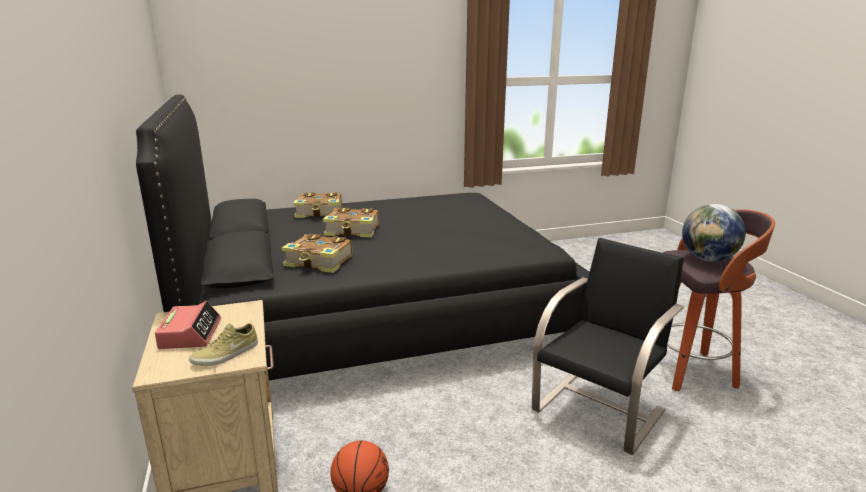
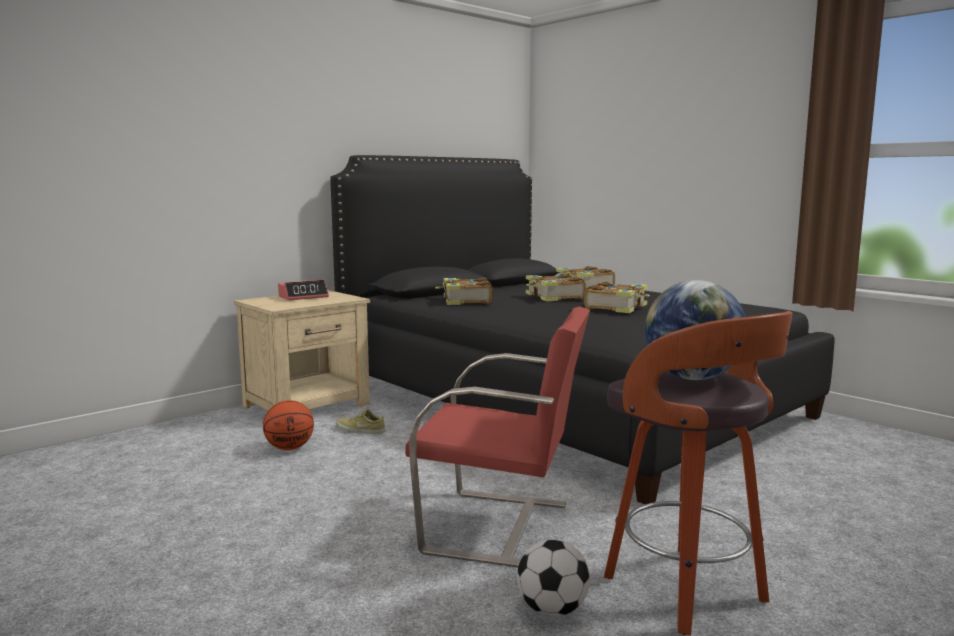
camera: 65 degrees right, 10 degrees down
beige shoe [189,323,258,366] -> beige shoe moved to [336,409,385,434]
black chair [532,238,684,455] -> red chair [405,307,590,567]
none -> football [517,539,590,617]
none -> book [584,282,650,313]

